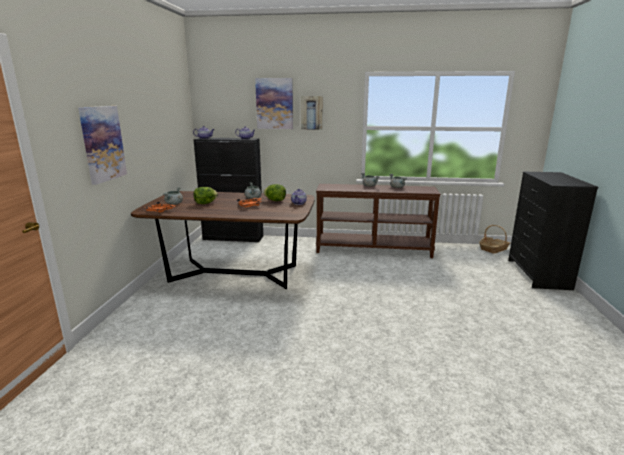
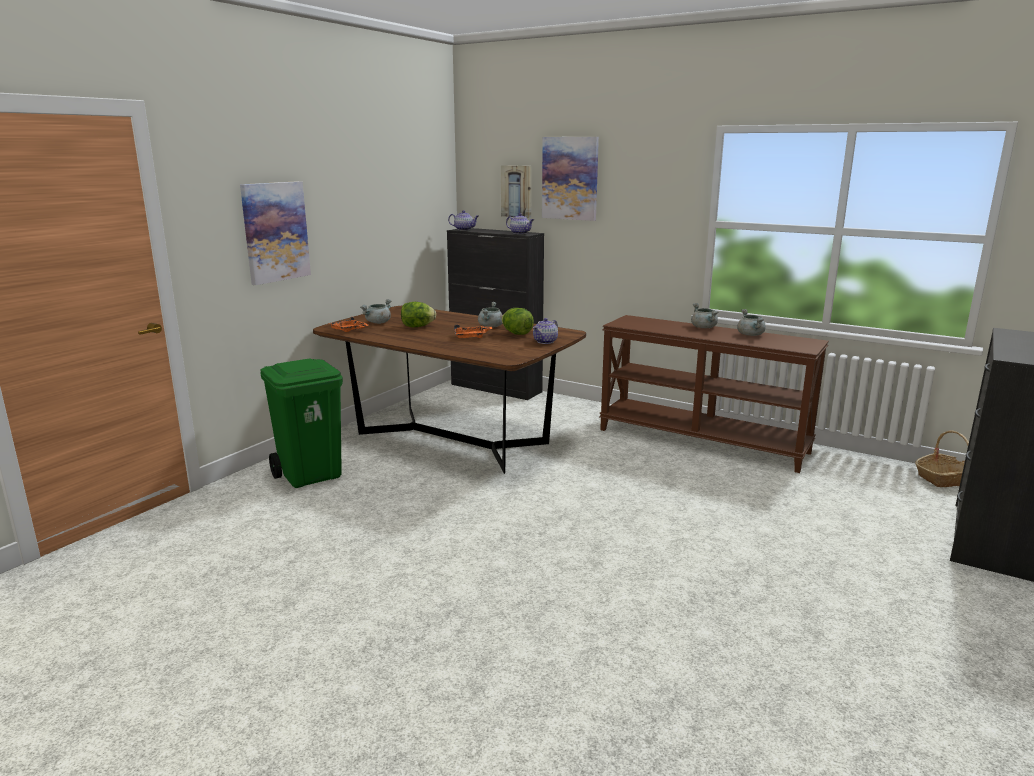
camera: 25 degrees right, 0 degrees up
picture [301,96,323,130] -> picture moved to [501,165,532,218]
none -> green trash can [260,358,343,488]

